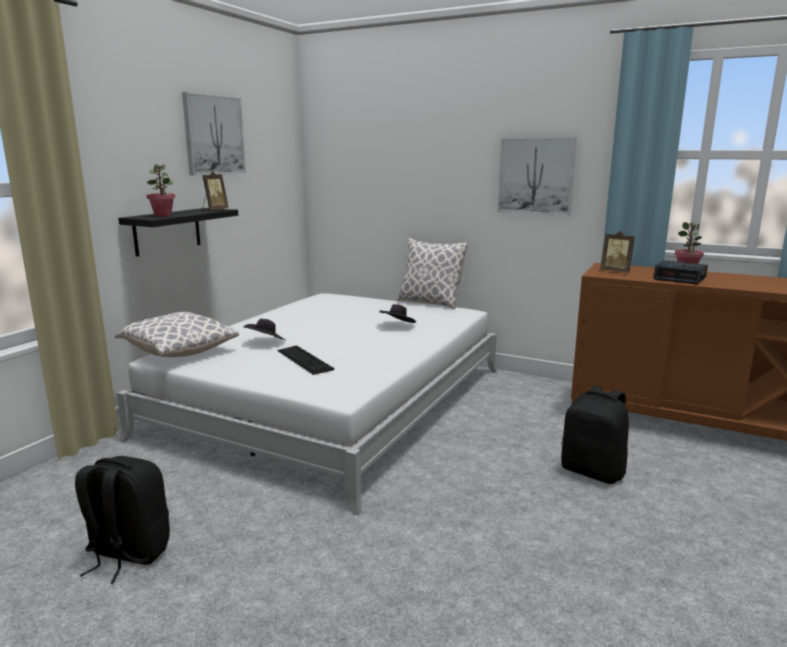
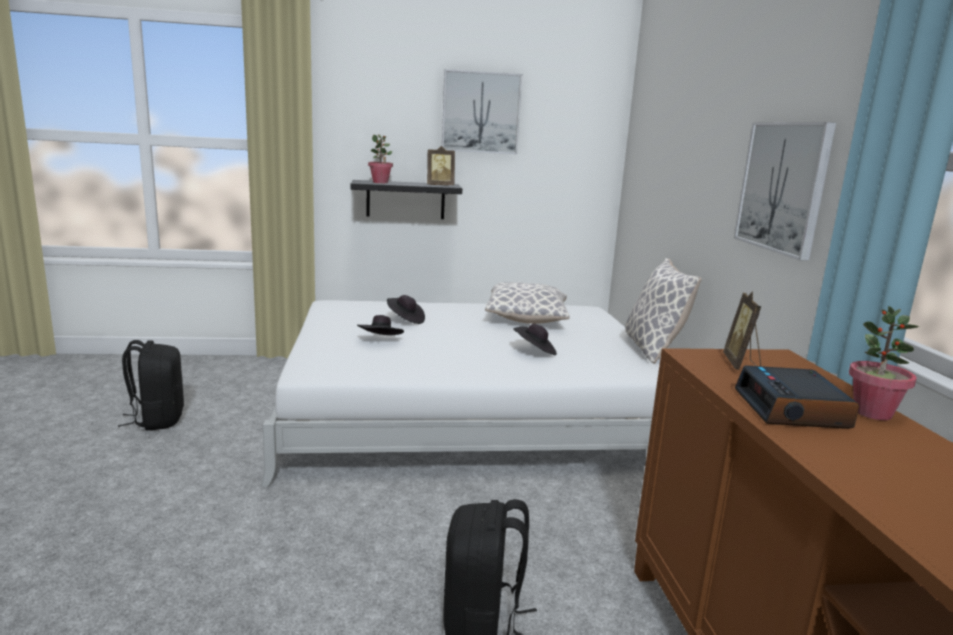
camera: 55 degrees right, 0 degrees up
pillow [115,312,239,357] -> pillow moved to [485,282,570,324]
keyboard [277,345,334,375] -> black hat [357,315,404,335]

